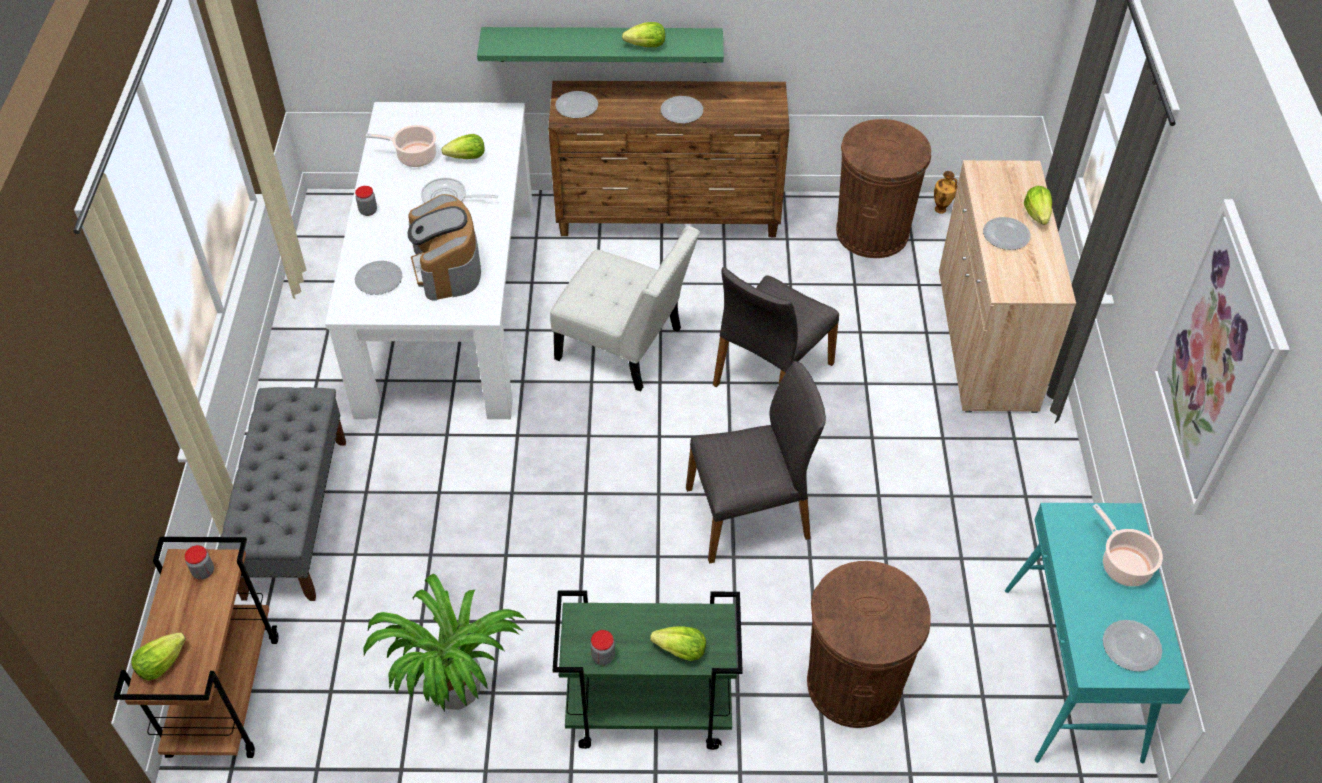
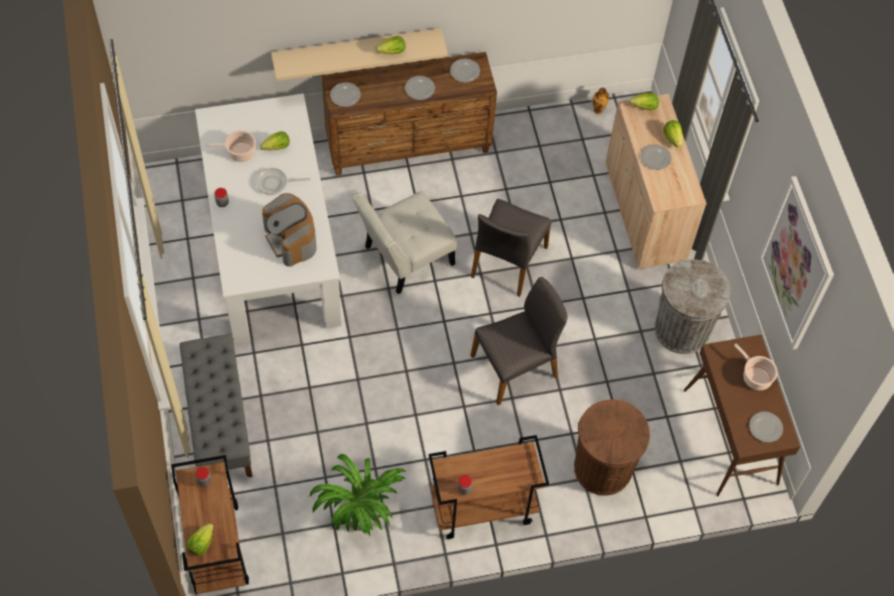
camera: 15 degrees left, 10 degrees up
plate [355,261,402,295] -> plate moved to [450,59,480,83]
green shelf [477,27,724,63] -> beige shelf [271,28,448,81]
white chair [550,226,700,392] -> white chair turned 135 degrees clockwise [352,191,457,294]
green cart [553,590,743,750] -> brown cart [429,435,549,539]
lettuce [650,626,706,661] -> lettuce moved to [629,93,659,110]
brown trash can [836,119,931,258] -> none
turquoise console table [1005,503,1190,763] -> brown console table [684,335,800,496]
none -> grey trash can [655,259,730,354]

